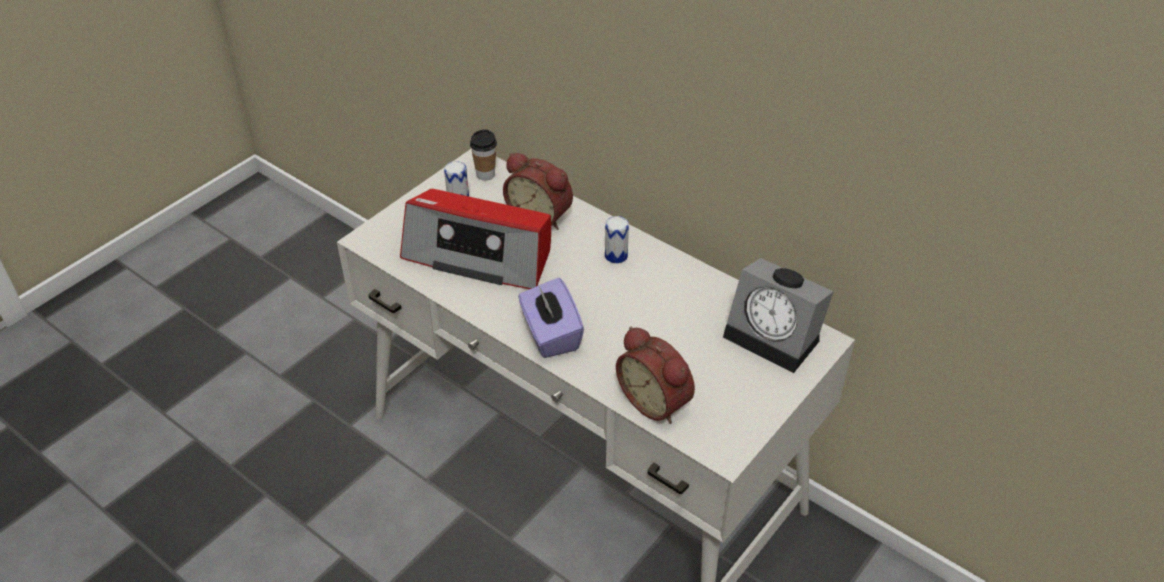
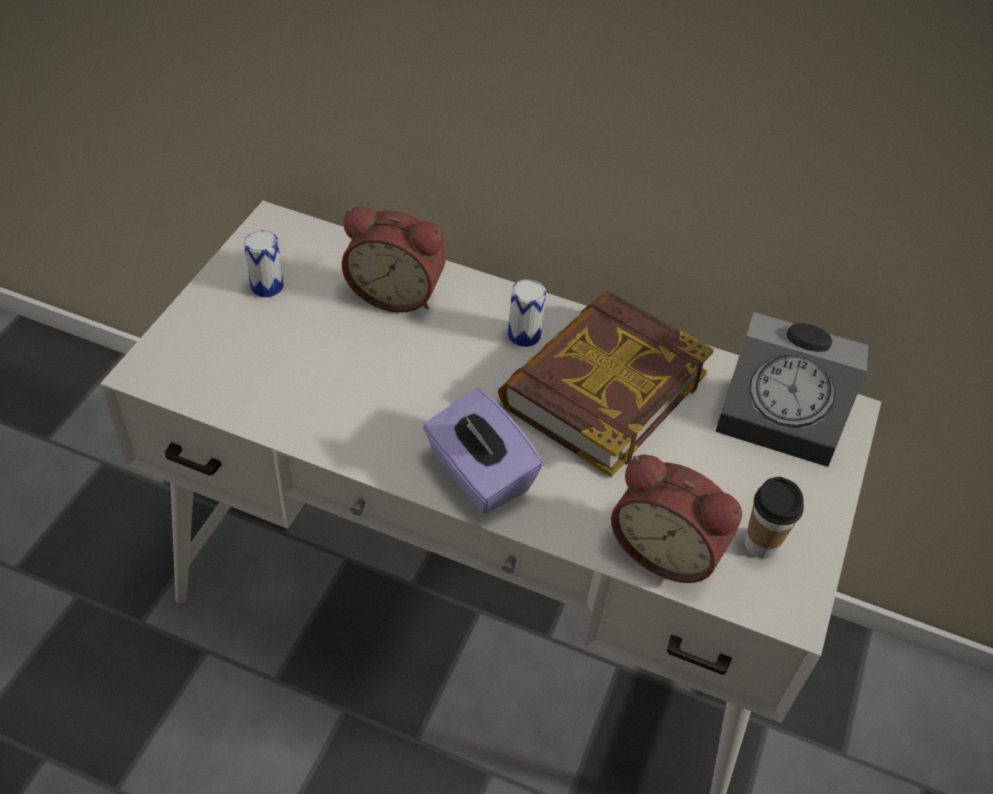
camera: 20 degrees left, 5 degrees up
radio [400,189,551,289] -> none
cup [470,130,497,181] -> cup moved to [745,477,804,559]
none -> book [498,291,714,477]

